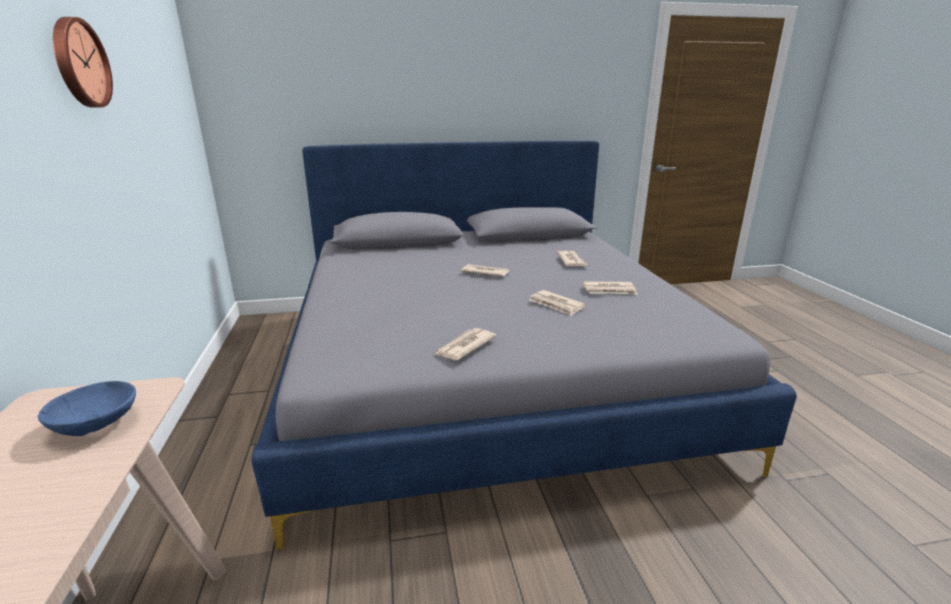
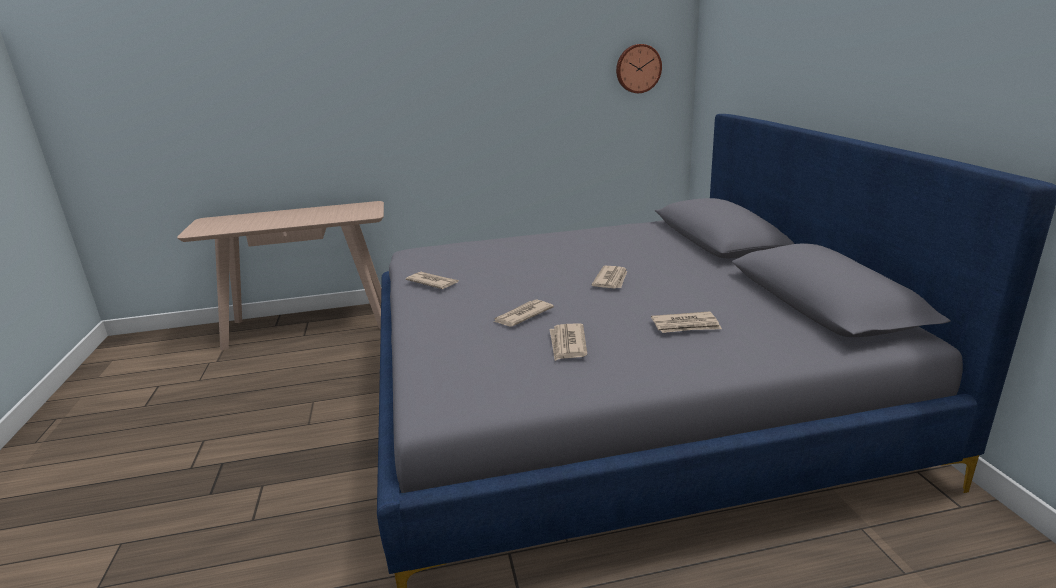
camera: 90 degrees right, 0 degrees up
blue bowl [38,381,136,436] -> none
wall clock [53,17,113,107] -> wall clock moved to [616,44,662,93]

